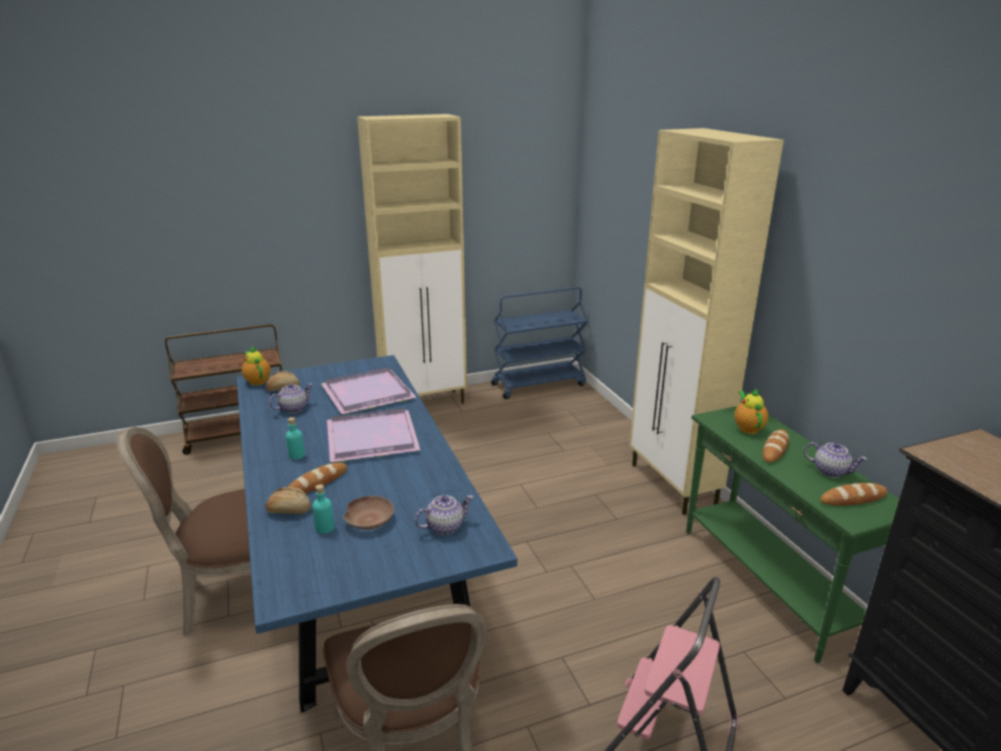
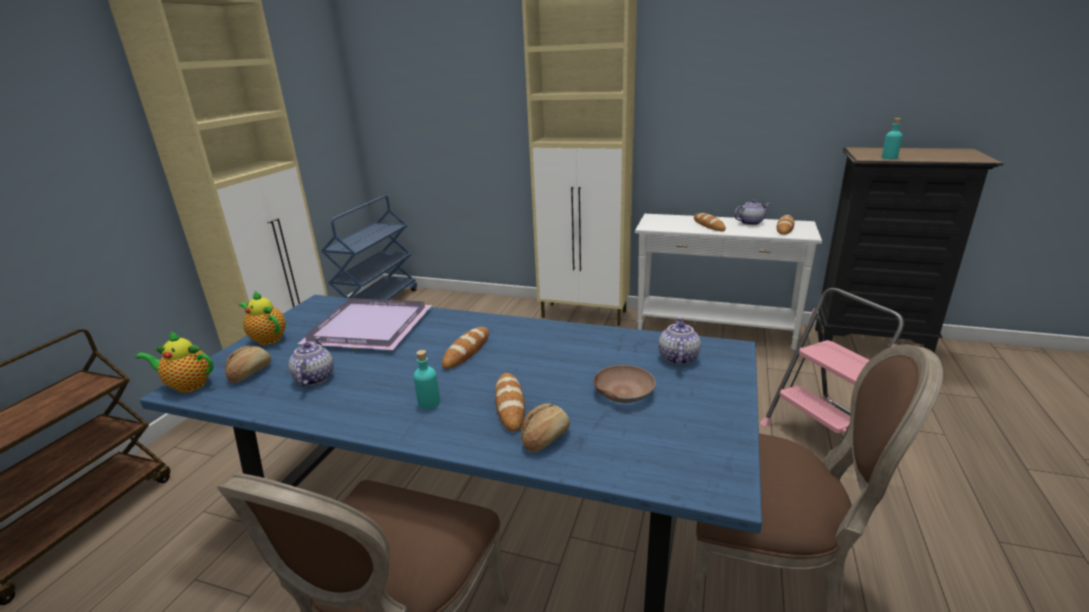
camera: 50 degrees left, 0 degrees up
turquoise bottle [312,484,334,534] -> turquoise bottle moved to [882,118,902,159]
purple tray [327,408,420,462] -> bread [442,327,489,369]
green console table [686,406,899,663] -> white console table [635,214,822,351]
teapot [734,389,768,434] -> teapot moved to [239,291,286,345]

